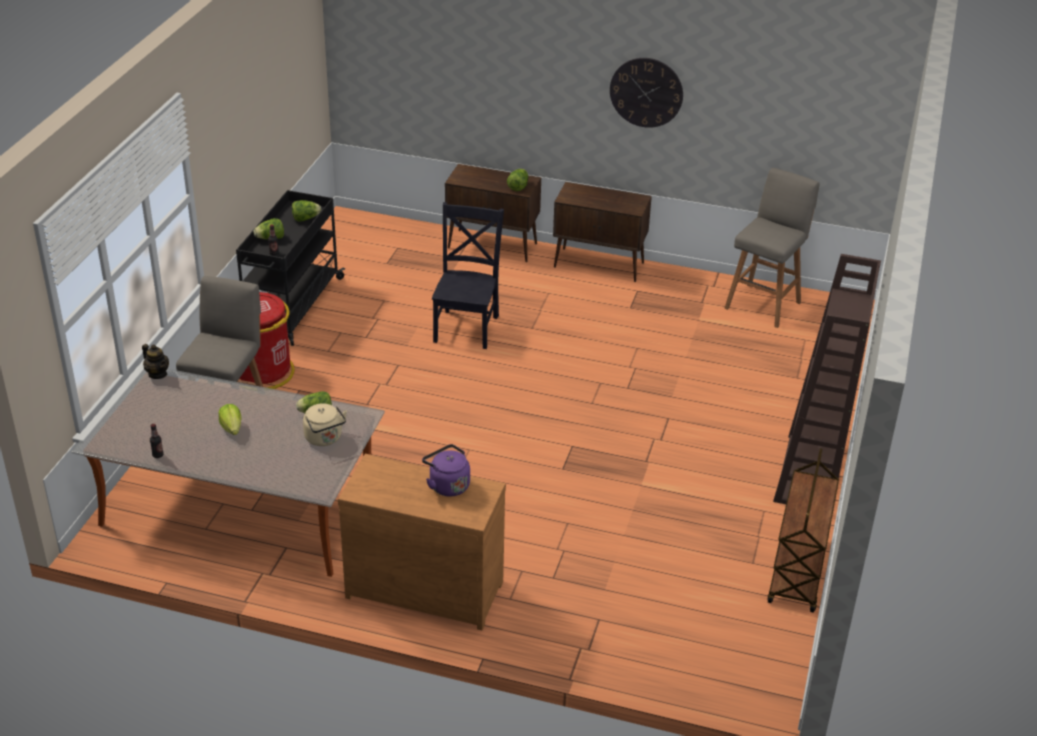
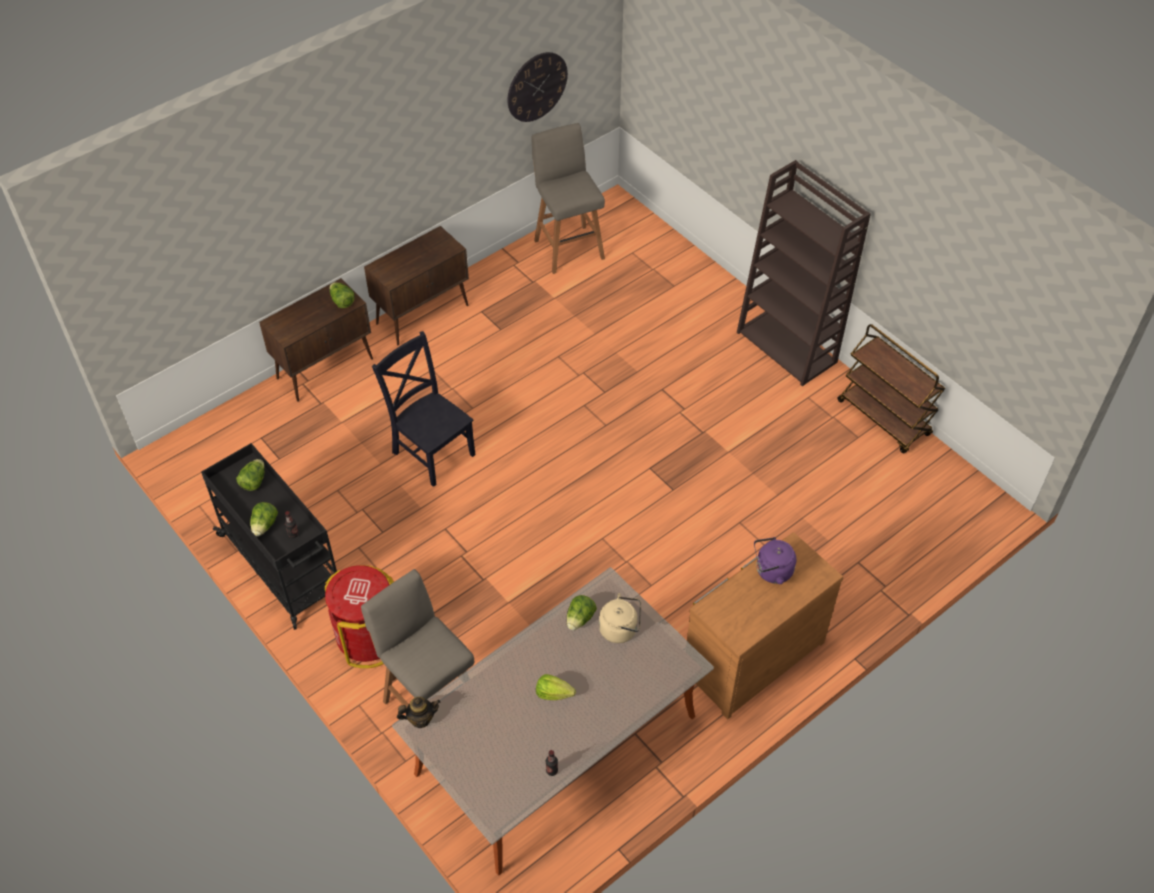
camera: 55 degrees left, 15 degrees up
wall clock [610,58,683,128] -> wall clock moved to [507,52,568,122]

